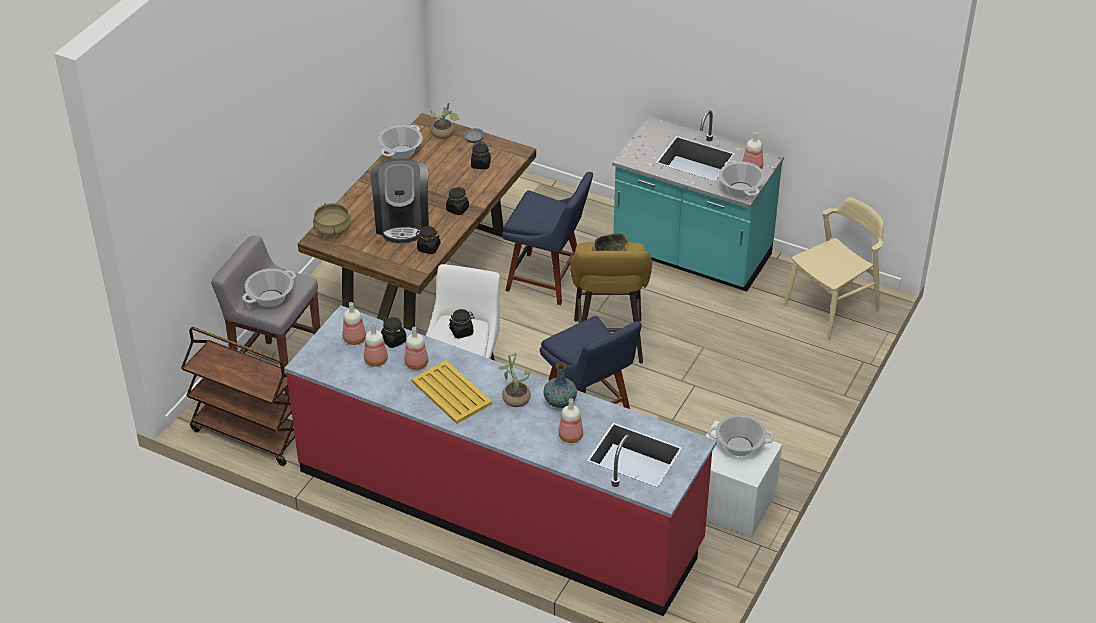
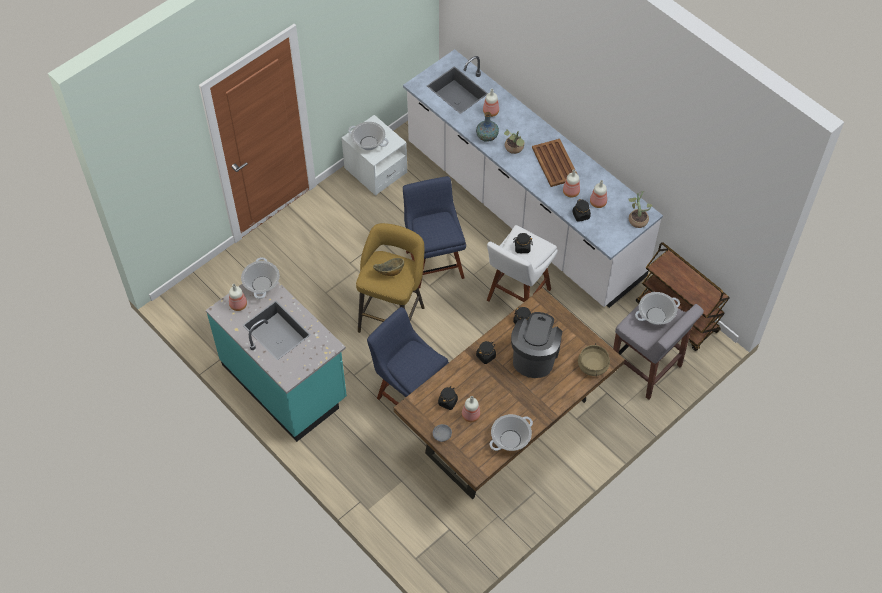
camera: 160 degrees left, 15 degrees up
red counter [285,305,717,616] -> white counter [403,49,663,308]
bottle [343,302,366,345] -> bottle moved to [462,396,480,422]
yellow tray [412,360,492,424] -> brown tray [532,139,577,187]
potted plant [430,102,459,139] -> potted plant moved to [628,191,652,228]
beige chair [784,197,884,340] -> none

